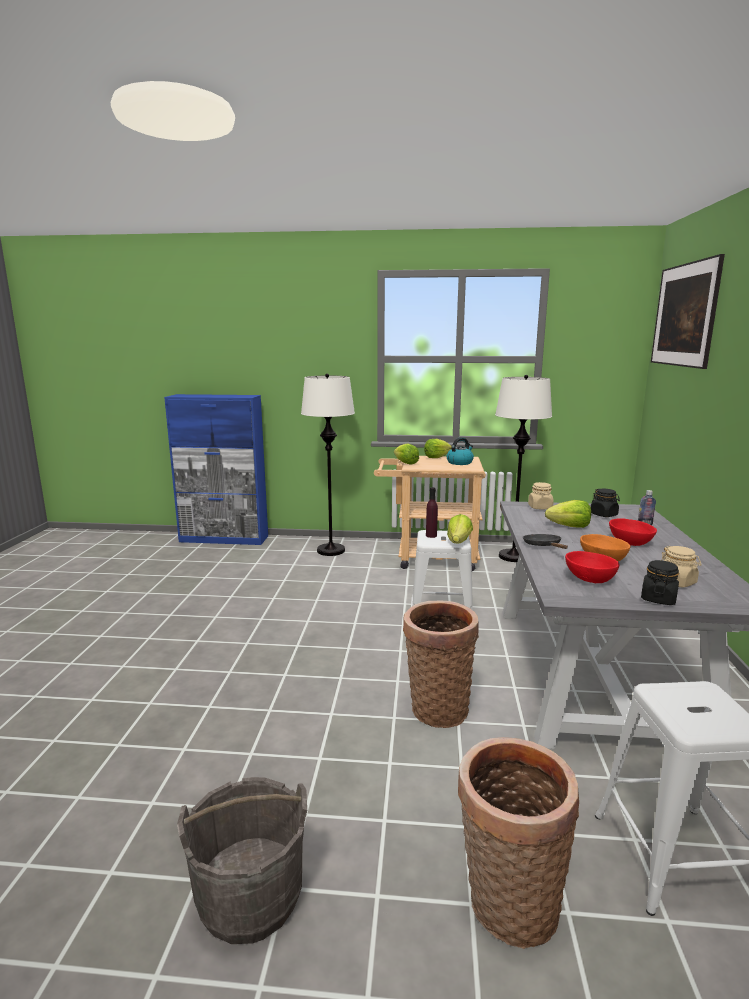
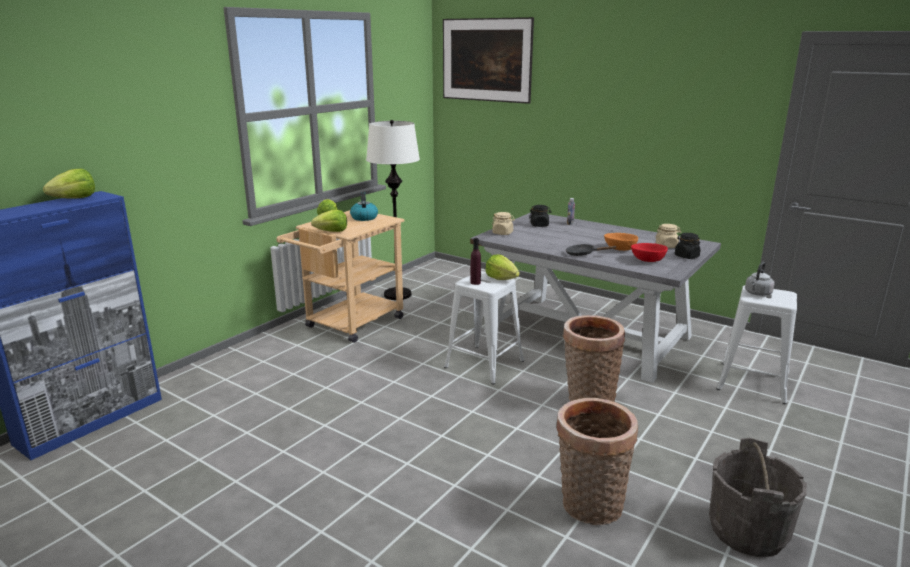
camera: 60 degrees left, 5 degrees up
white floor lamp [301,374,355,556] -> none
basket [458,737,579,949] -> basket moved to [556,398,638,525]
lettuce [545,500,591,528] -> lettuce moved to [43,168,95,199]
red bowl [609,518,657,546] -> none
none -> grey kettle [745,262,775,296]

